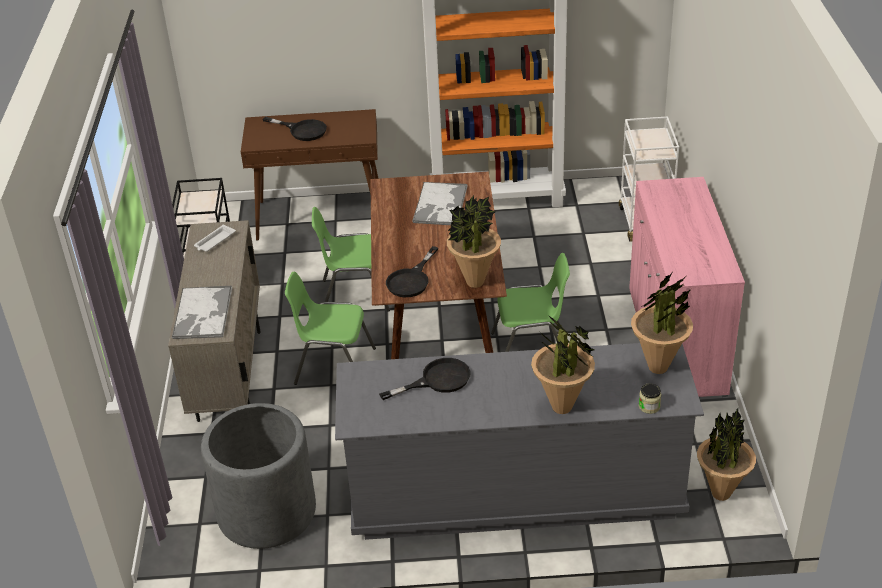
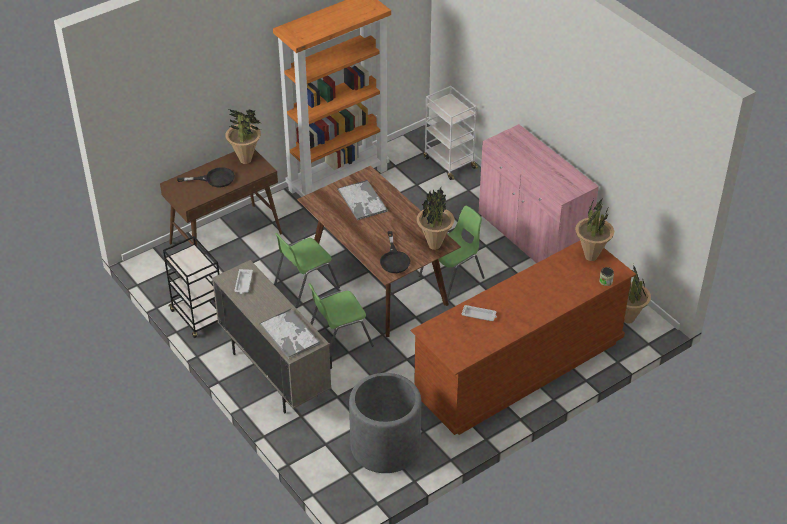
camera: 35 degrees left, 5 degrees up
grey dresser [335,343,704,540] -> brown dresser [411,241,636,435]
black frying pan [379,358,471,400] -> white tray [462,305,497,321]
potted plant [531,313,595,414] -> potted plant moved to [225,109,261,164]

